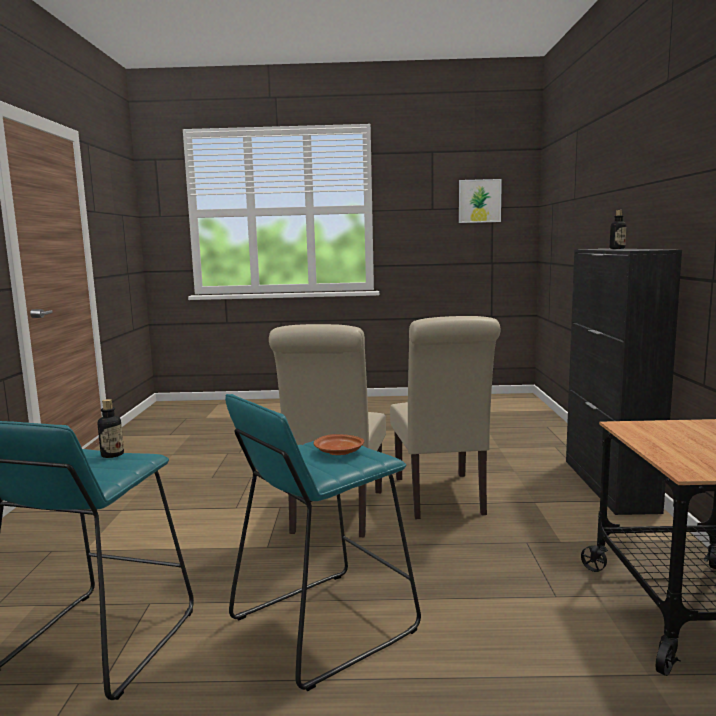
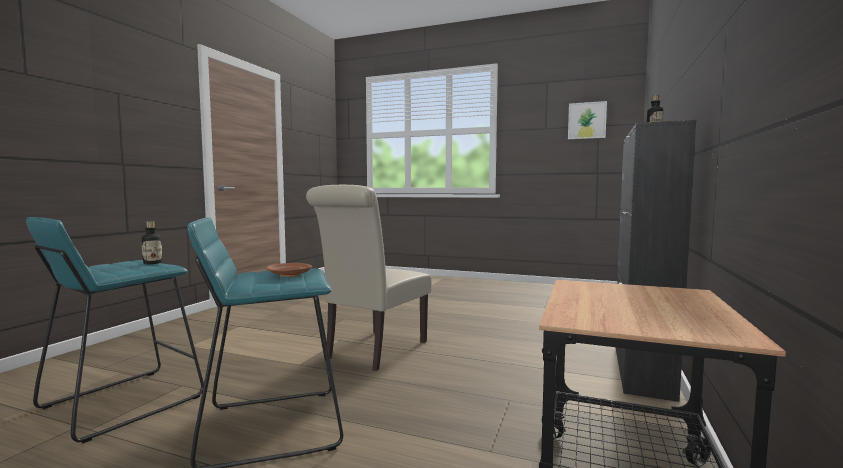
camera: 20 degrees right, 5 degrees down
beige chair [390,316,500,519] -> none

